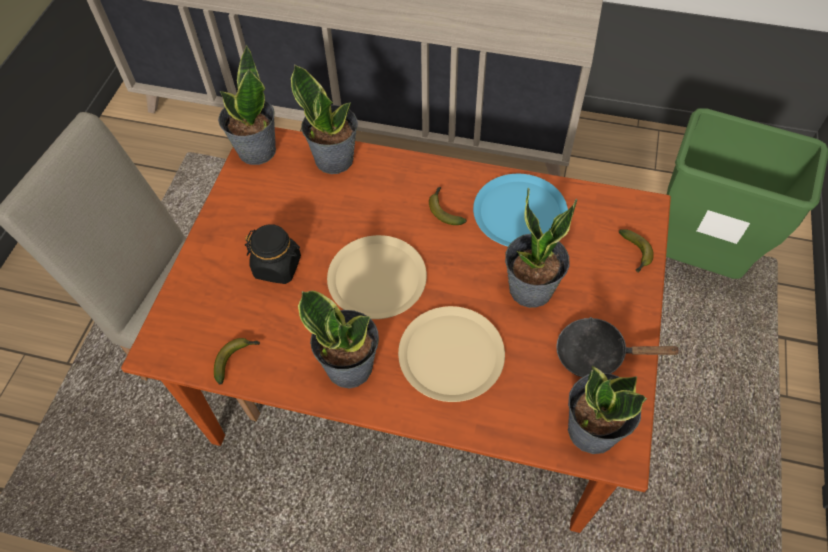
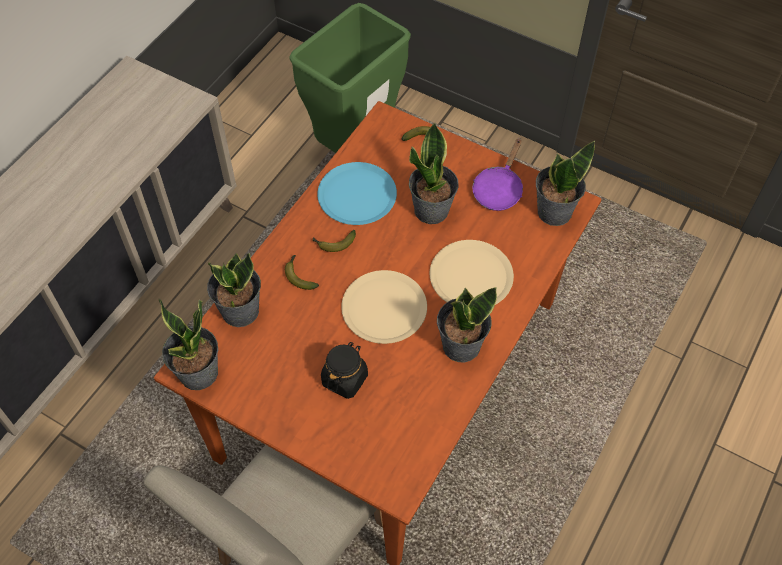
camera: 75 degrees left, 0 degrees up
banana [214,338,260,385] -> banana moved to [285,255,319,290]
black frying pan [556,317,681,377] -> purple frying pan [472,138,523,211]

